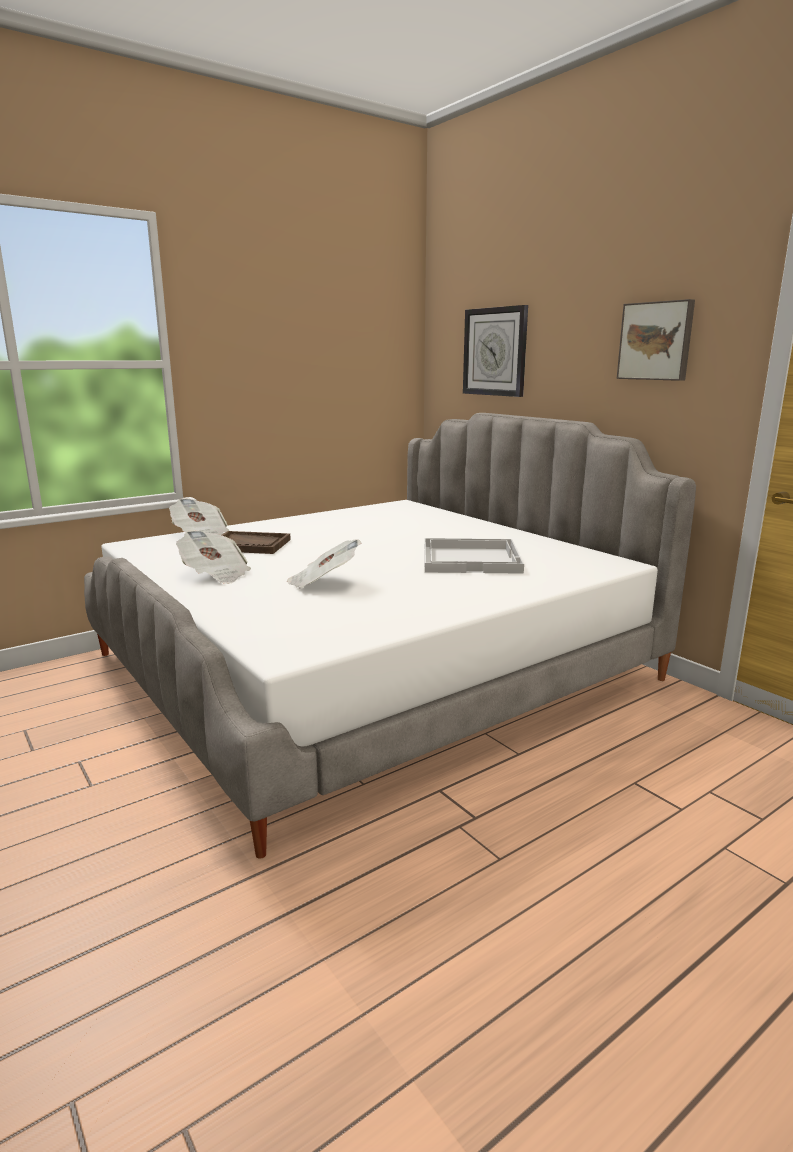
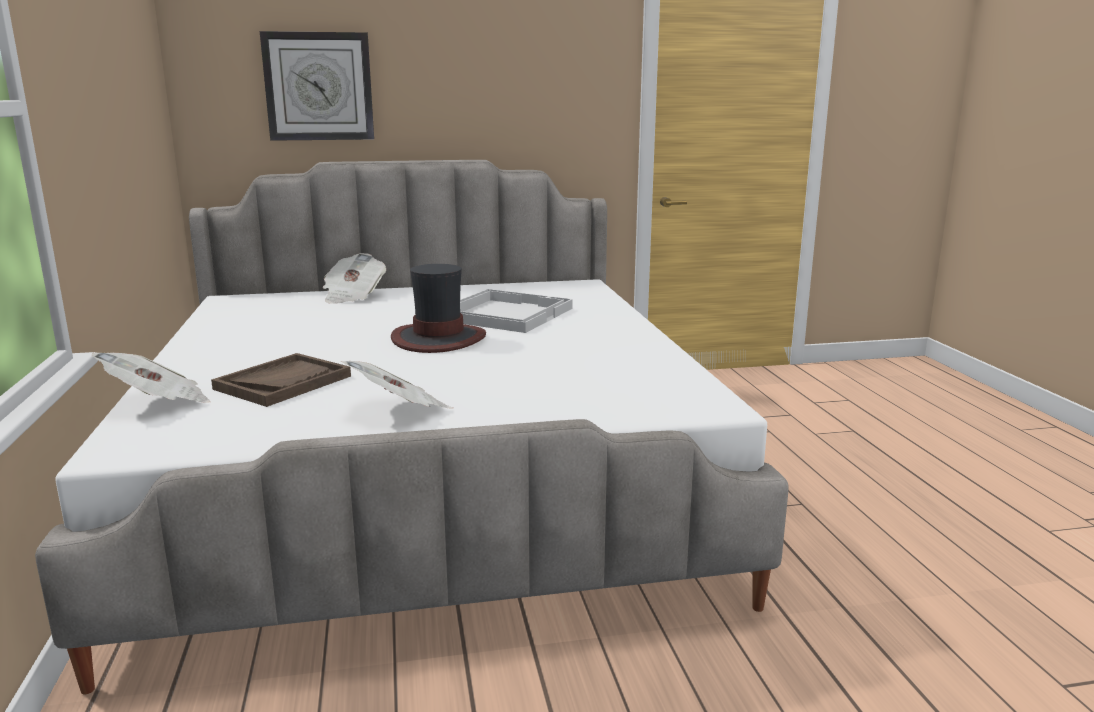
camera: 65 degrees left, 0 degrees up
newspaper [287,539,361,589] -> newspaper moved to [323,253,386,304]
picture [617,299,695,381] -> none
none -> hat [391,264,486,353]

